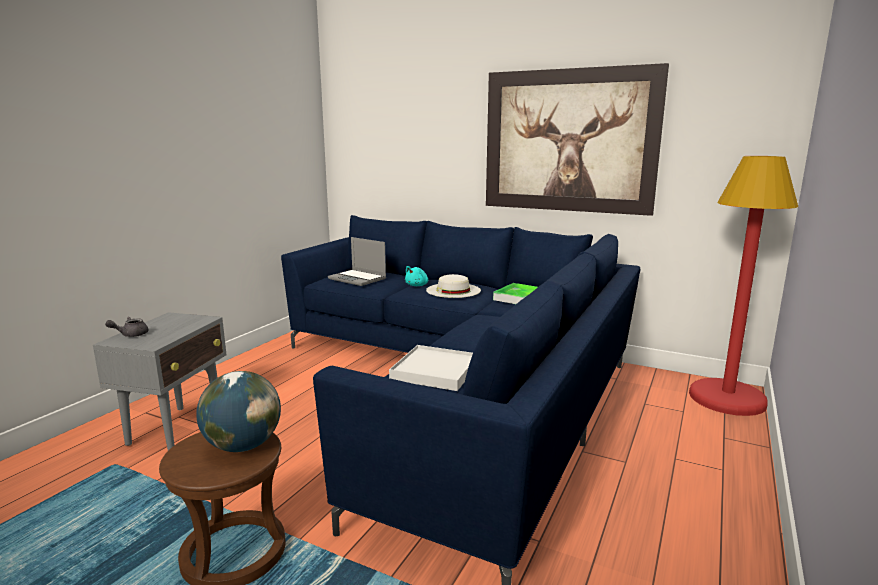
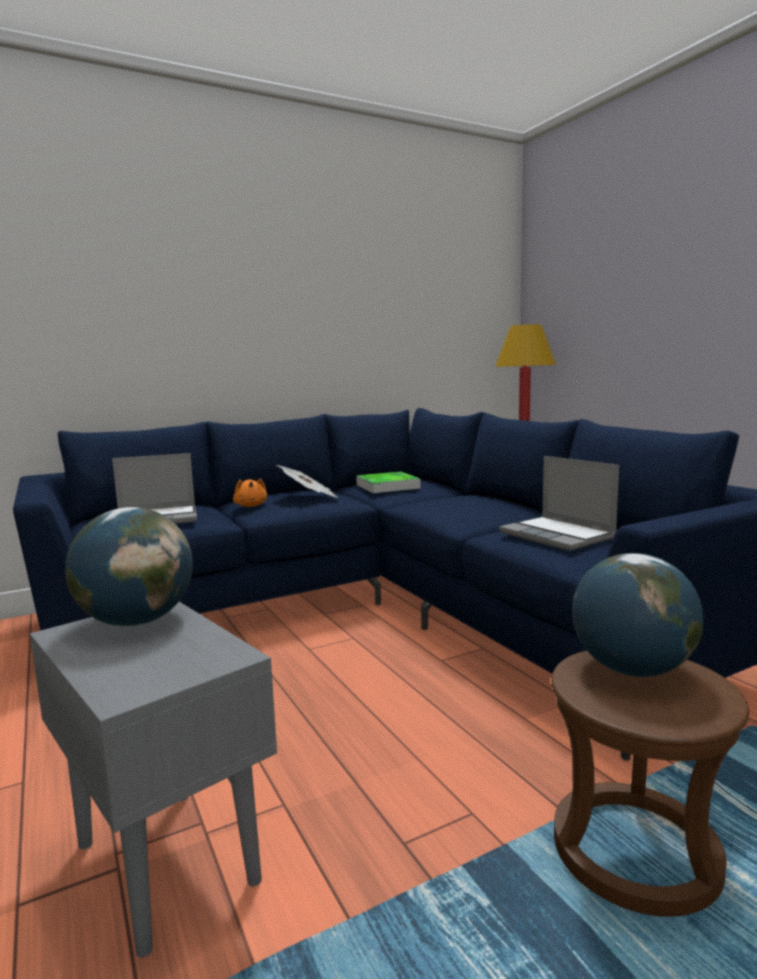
camera: 55 degrees left, 5 degrees down
grey teapot [105,317,149,337] -> none
white tray [389,345,473,391] -> laptop [499,456,619,551]
turquoise plush toy [405,266,428,286] -> orange plush toy [233,479,267,507]
white hat [426,274,481,298] -> newspaper [277,465,339,498]
picture [486,63,669,216] -> none
none -> globe [65,507,193,626]

